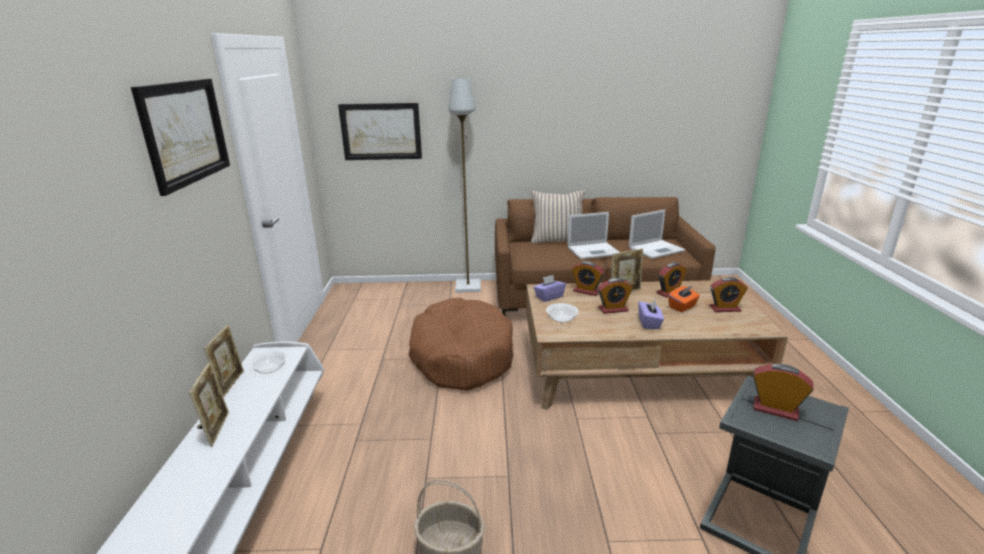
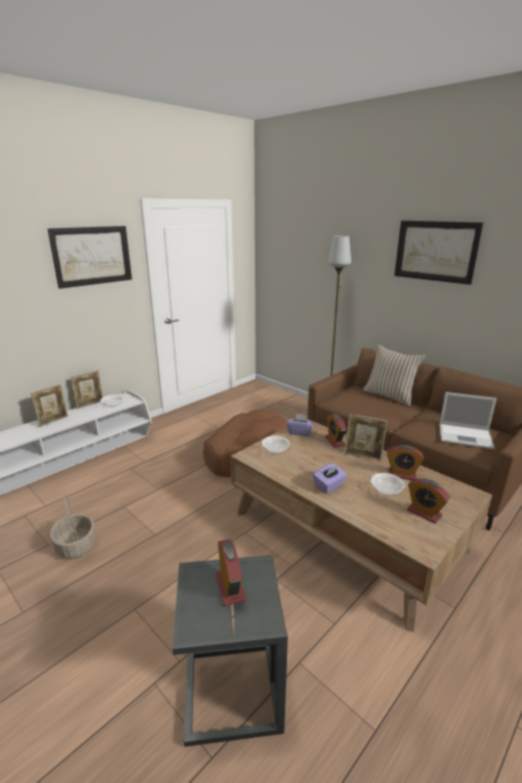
camera: 45 degrees right, 0 degrees up
picture [338,103,422,160] -> picture moved to [394,221,483,285]
laptop [567,212,620,259] -> none
alarm clock [598,278,633,314] -> none
orange tissue box [668,286,700,312] -> bowl [371,473,405,496]

